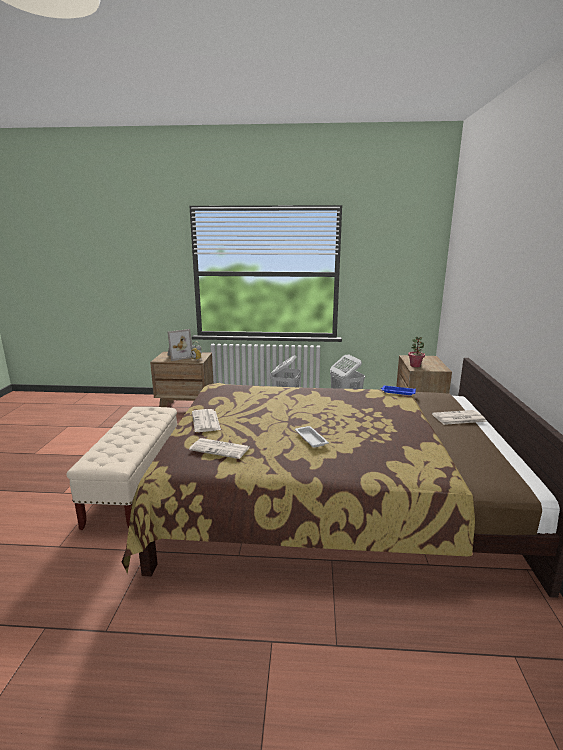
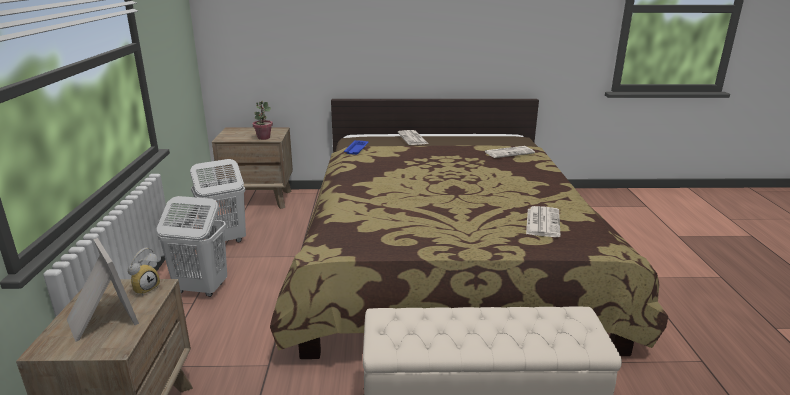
camera: 95 degrees left, 5 degrees up
newspaper [192,409,221,432] -> newspaper moved to [485,146,535,158]
white tray [295,426,329,448] -> none

